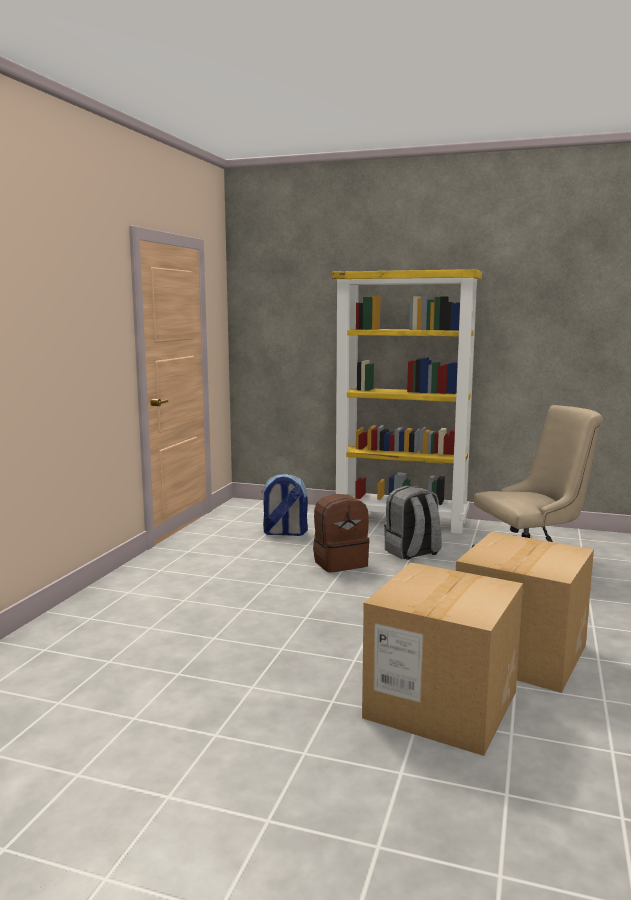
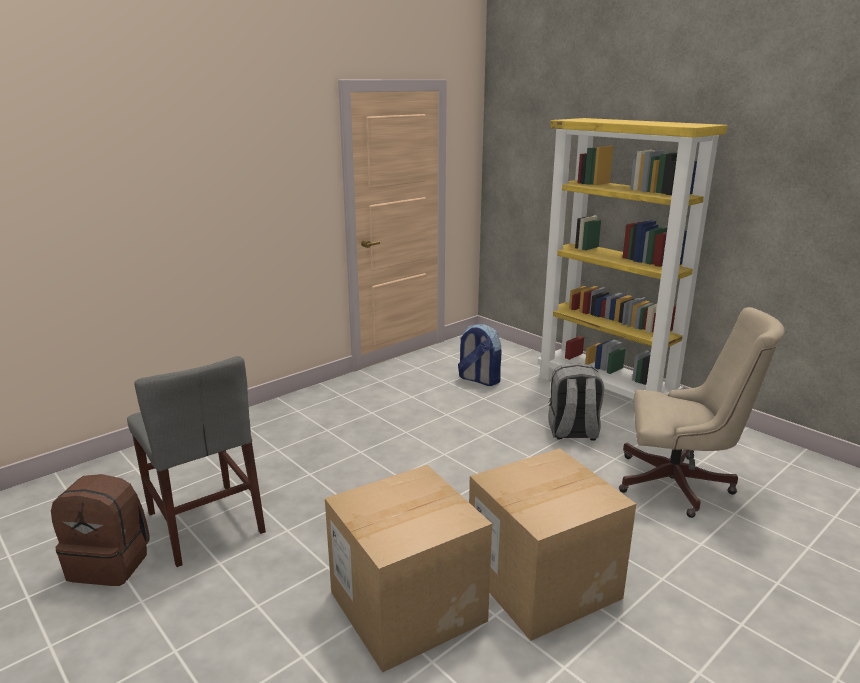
camera: 30 degrees right, 10 degrees up
brown backpack [313,494,370,573] -> brown backpack moved to [51,474,149,586]
none -> grey chair [127,356,266,567]

